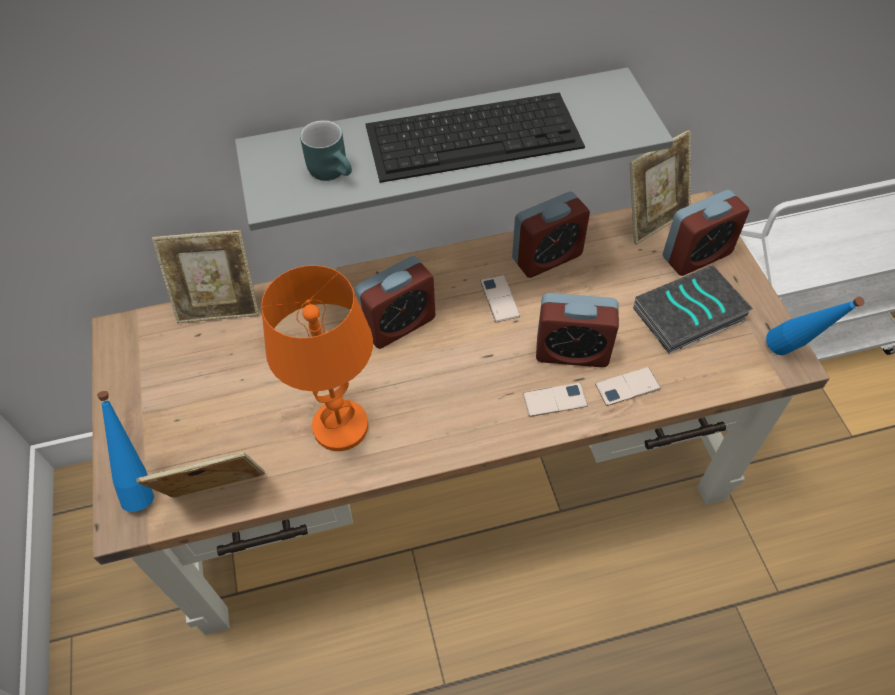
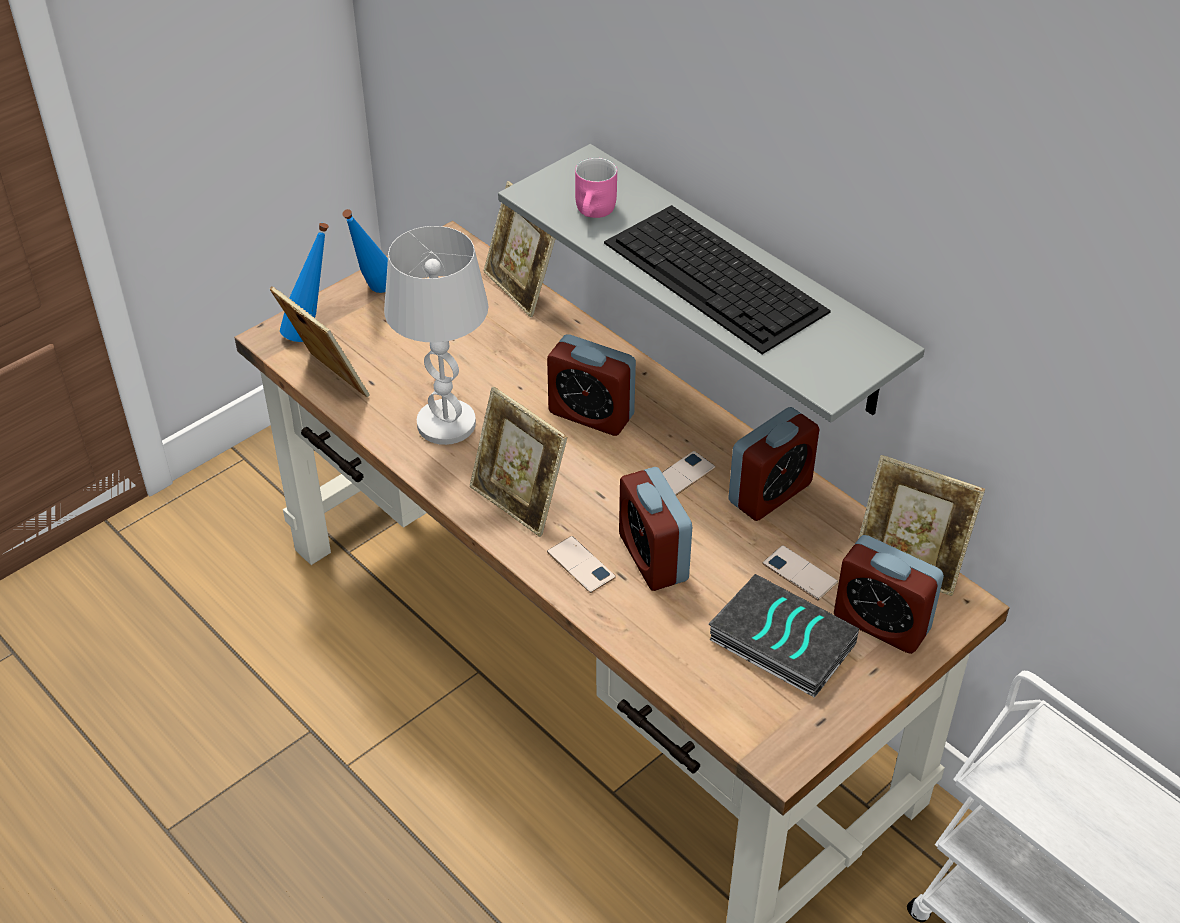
camera: 60 degrees right, 10 degrees down
orange table lamp [261,265,373,451] -> white table lamp [384,226,488,445]
turquoise mug [300,120,352,181] -> pink mug [575,158,617,218]
alarm clock [512,192,590,278] -> alarm clock turned 75 degrees counterclockwise [728,407,820,521]
phone [595,367,661,406] -> phone moved to [762,545,838,600]
blue bottle [766,296,864,355] -> blue bottle moved to [342,209,388,293]
none -> picture frame [470,387,567,537]

